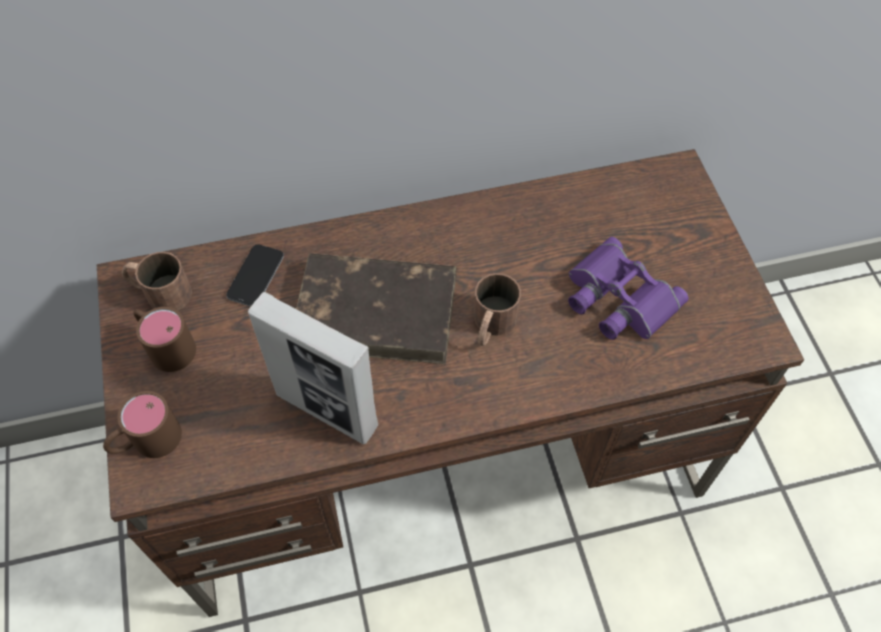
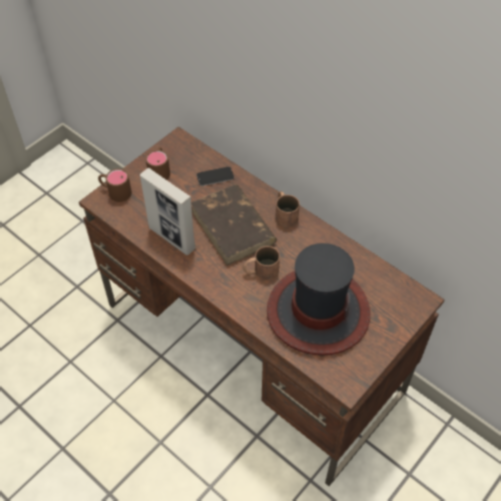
camera: 55 degrees right, 5 degrees down
brown mug [122,252,192,311] -> brown mug moved to [276,191,300,227]
picture frame [248,292,378,444] -> picture frame turned 45 degrees counterclockwise [140,168,196,255]
purple binoculars [568,237,689,340] -> hat [267,243,370,356]

